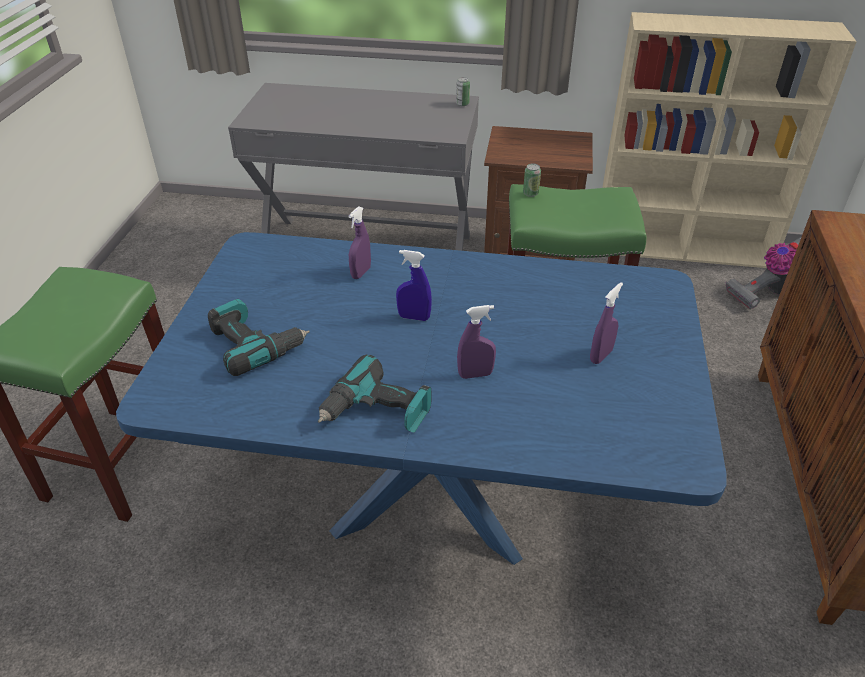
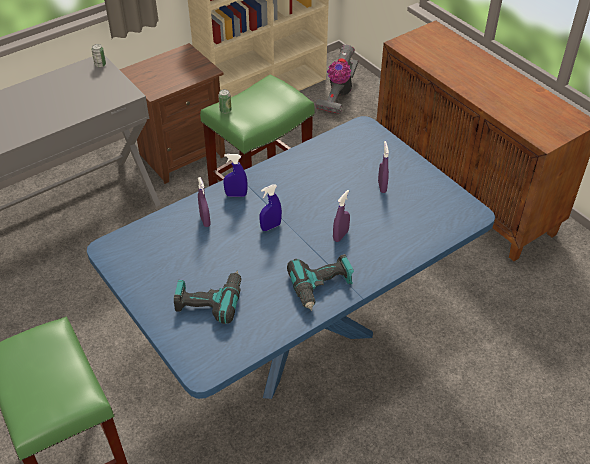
camera: 45 degrees left, 5 degrees up
none -> blue spray bottle [223,154,248,197]

